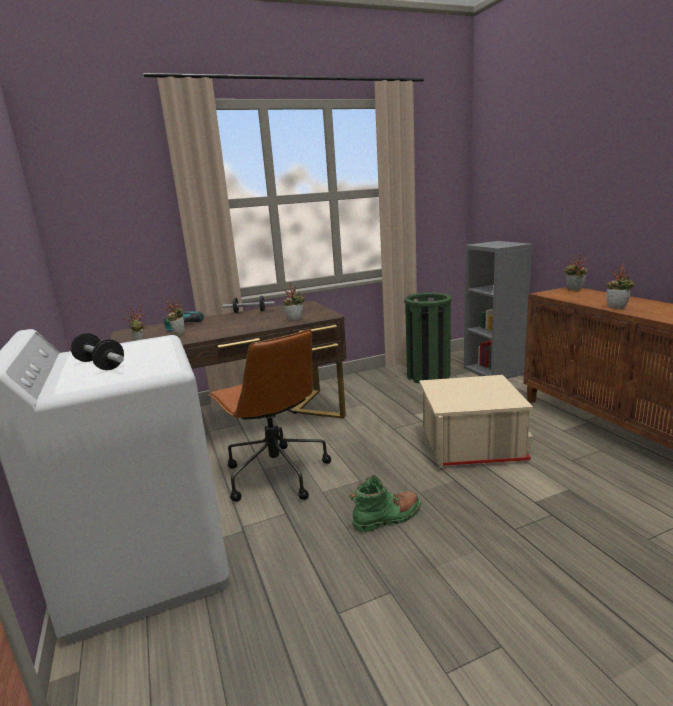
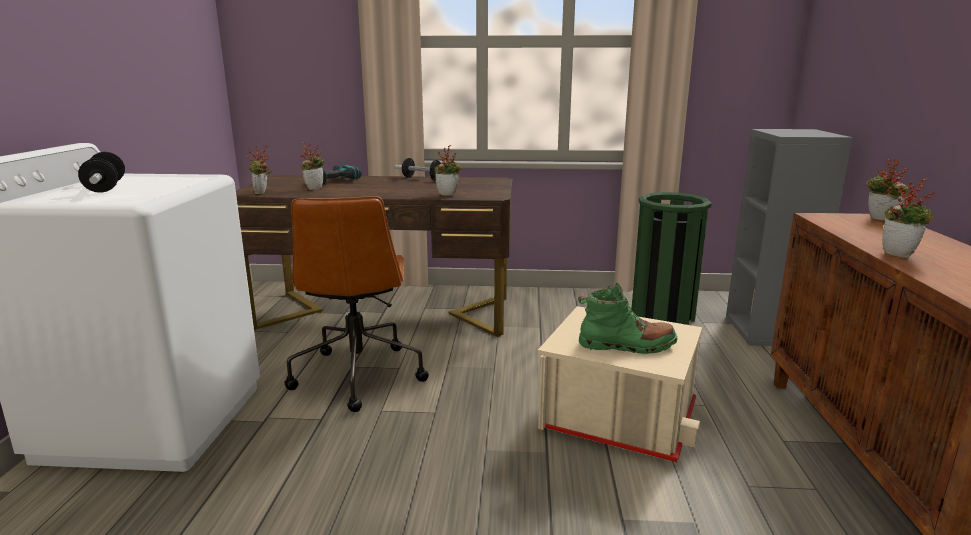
camera: 25 degrees right, 0 degrees up
green boot [349,475,421,533] -> green boot moved to [578,283,677,354]

